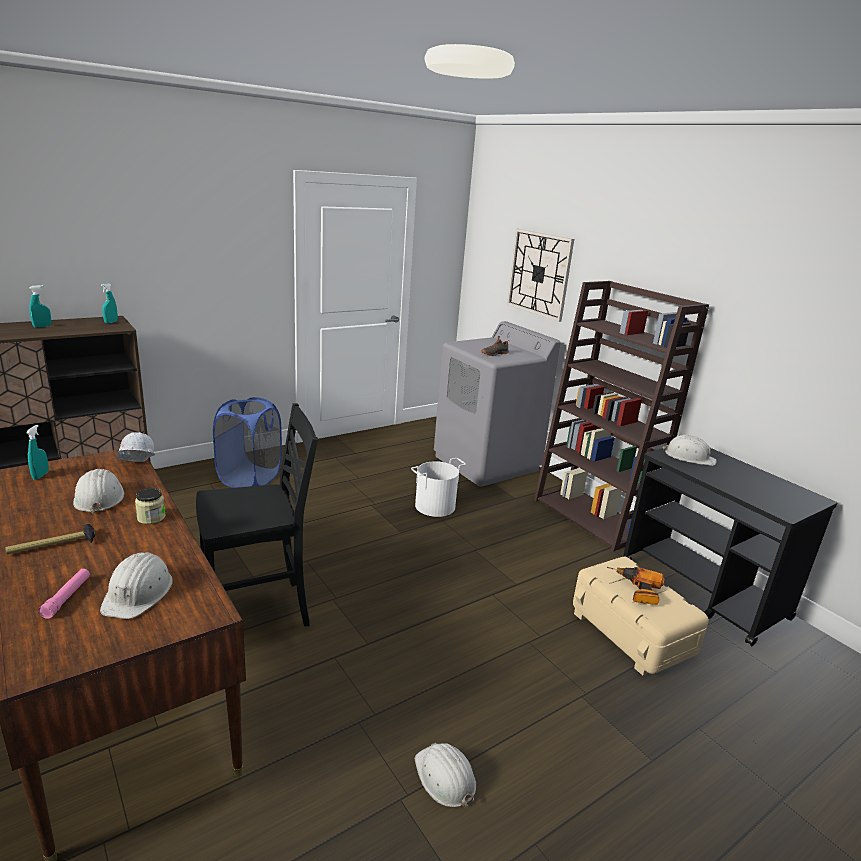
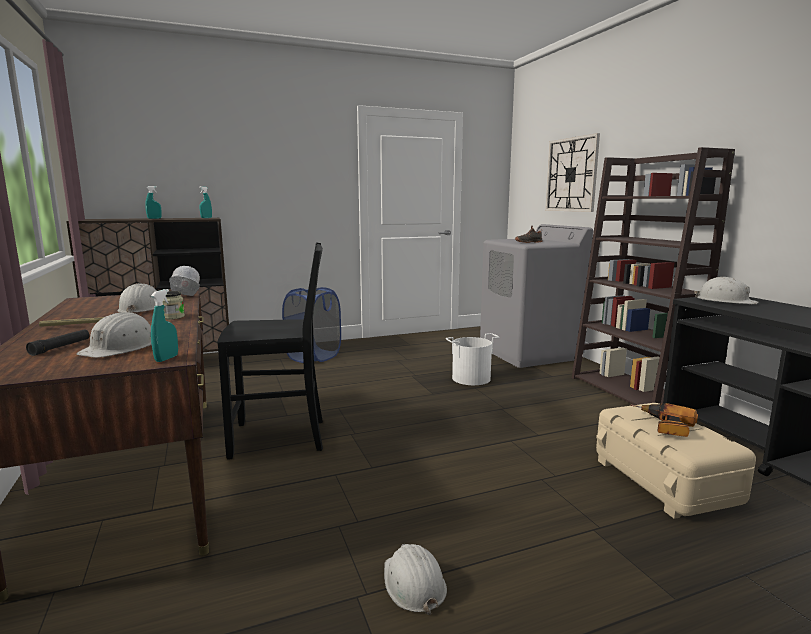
camera: 15 degrees right, 10 degrees down
turquoise spray bottle [26,425,49,480] -> turquoise spray bottle moved to [151,289,178,362]
pink flashlight [38,569,90,619] -> black flashlight [26,329,90,356]

